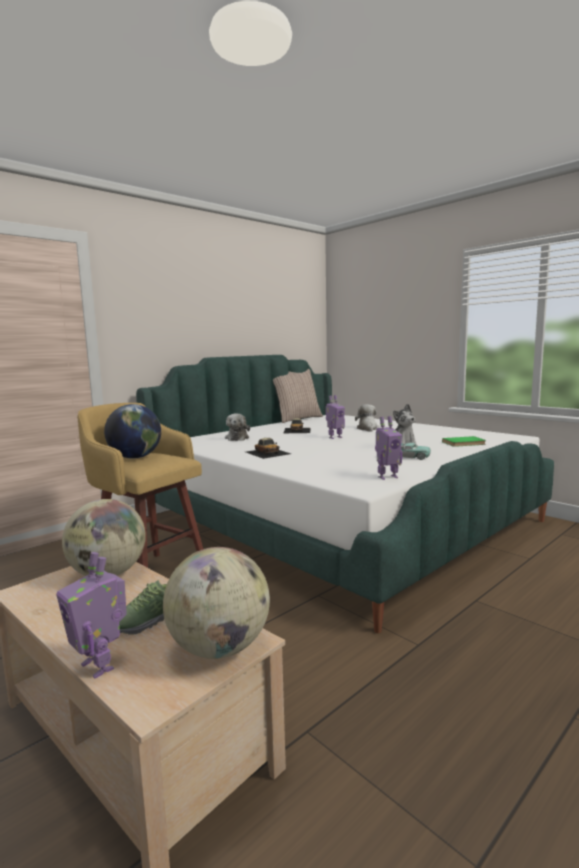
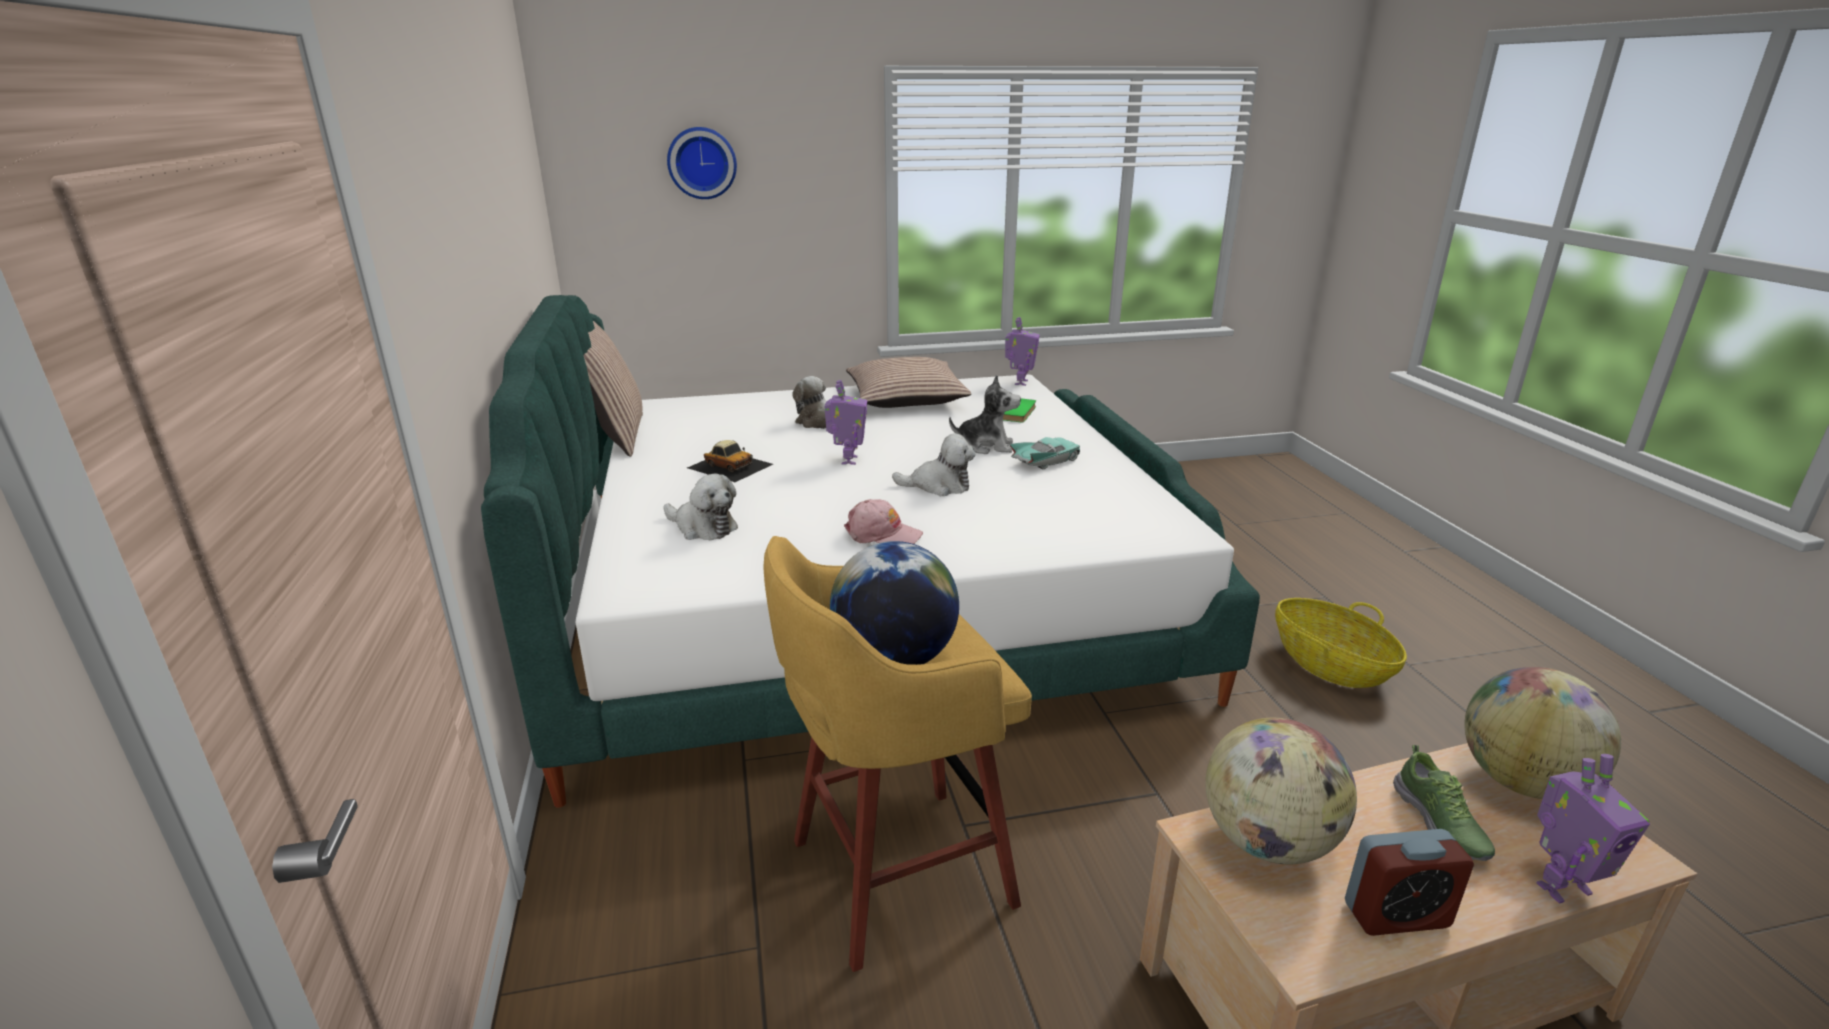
camera: 60 degrees left, 15 degrees up
toy car [246,438,291,459] -> pink cap [844,499,923,544]
toy robot [375,416,402,480] -> toy robot moved to [1005,317,1040,386]
none -> wall clock [667,127,737,199]
none -> pillow [846,357,971,408]
none -> plush toy [892,433,976,496]
none -> basket [1275,598,1407,688]
none -> alarm clock [1345,829,1474,936]

